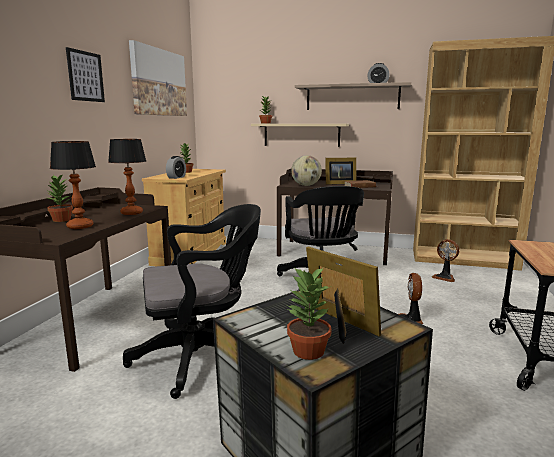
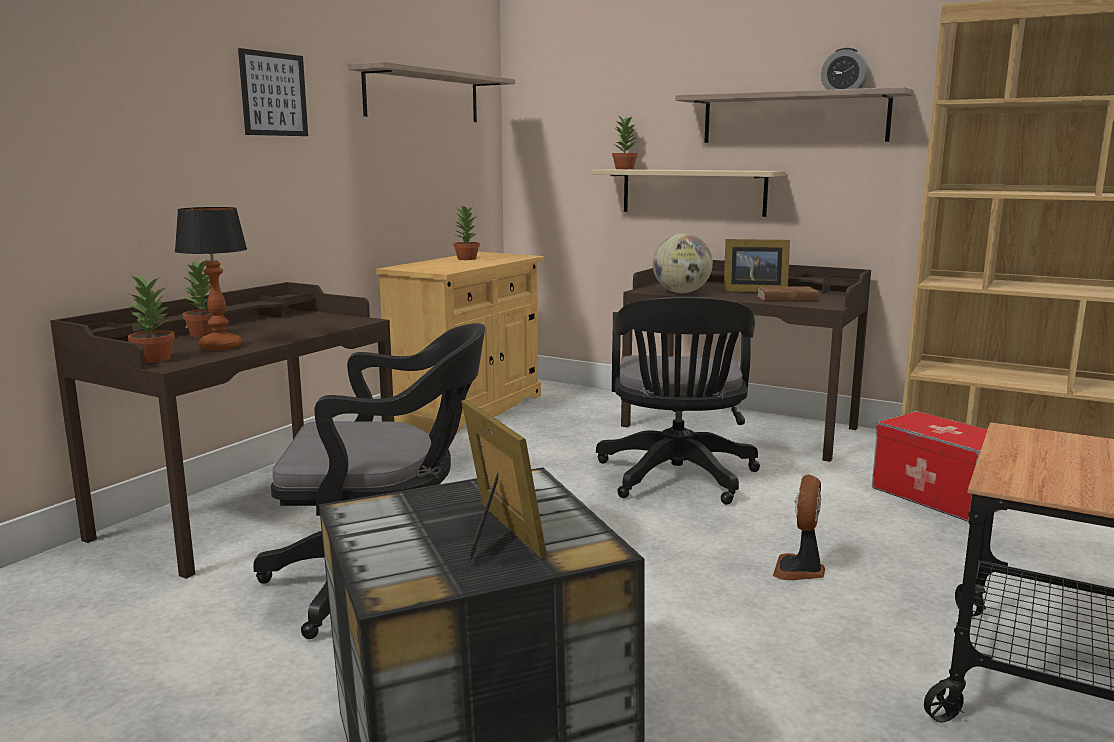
camera: 15 degrees right, 0 degrees up
table lamp [108,139,146,215] -> none
picture [129,40,187,116] -> shelf [348,62,515,122]
alarm clock [166,156,186,179] -> none
potted plant [287,267,332,360] -> potted plant moved to [128,274,175,363]
fan [432,239,459,282] -> storage box [872,411,999,522]

